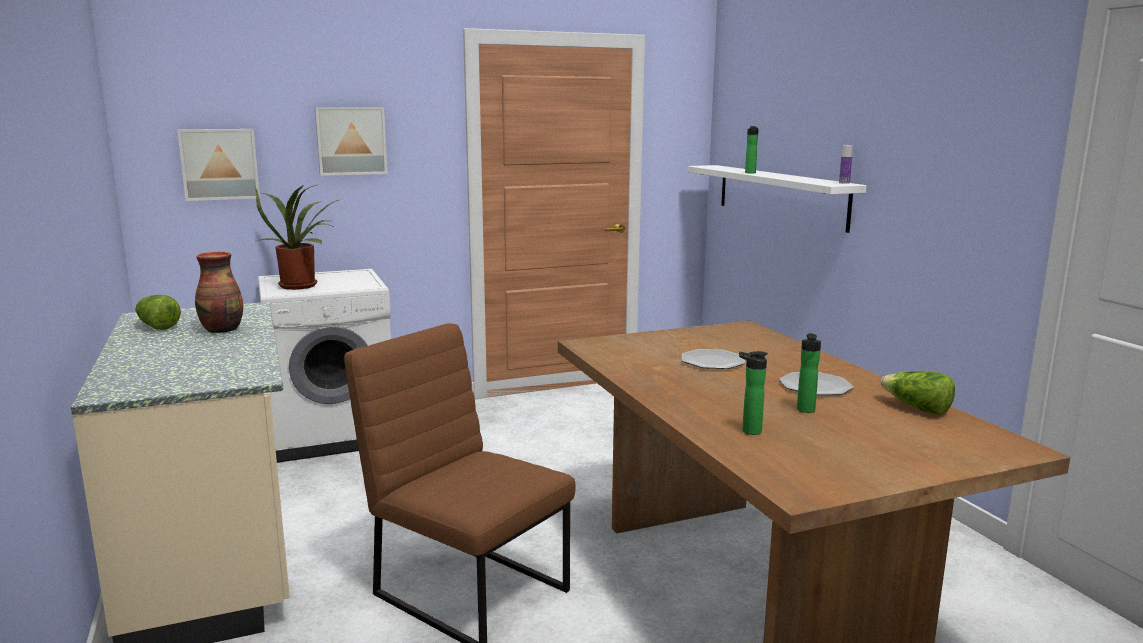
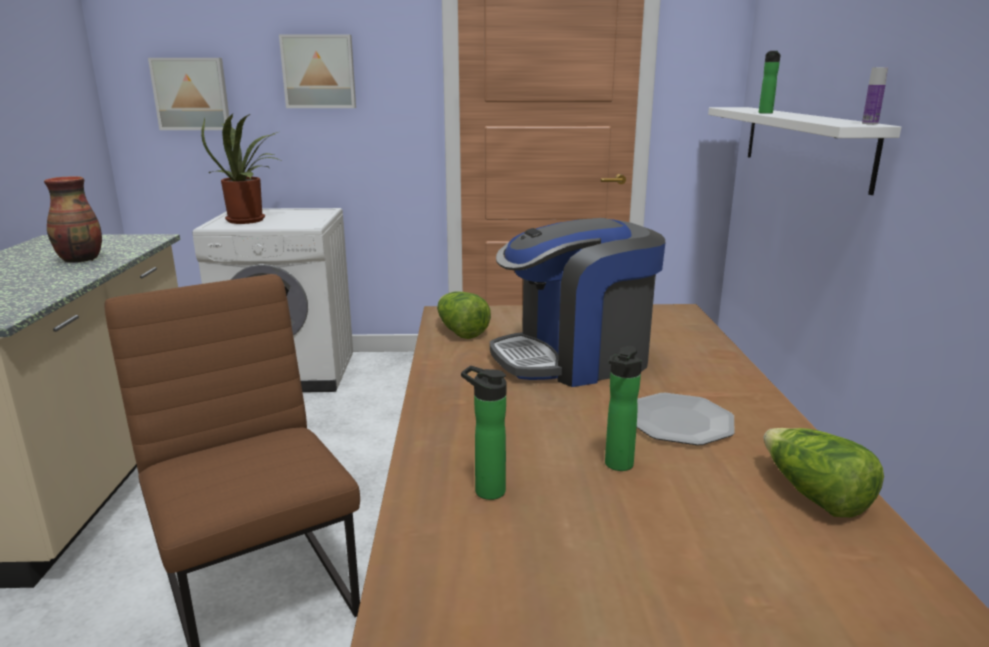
camera: 20 degrees right, 5 degrees up
lettuce [135,295,181,330] -> lettuce moved to [437,291,491,339]
plate [682,349,745,369] -> coffee machine [490,218,665,387]

